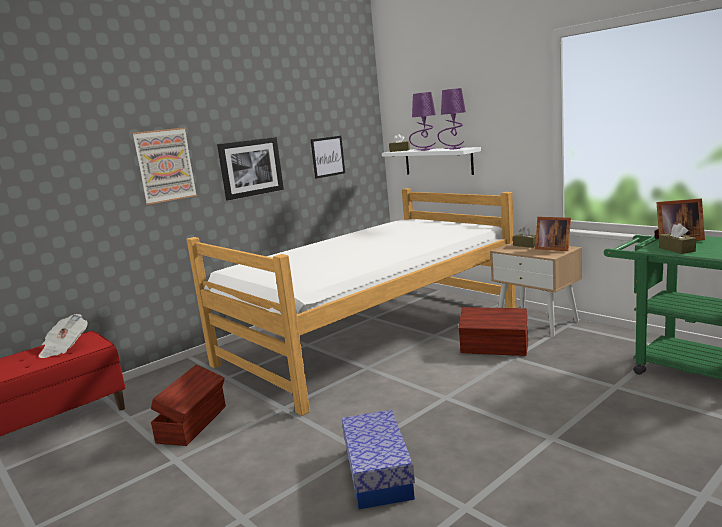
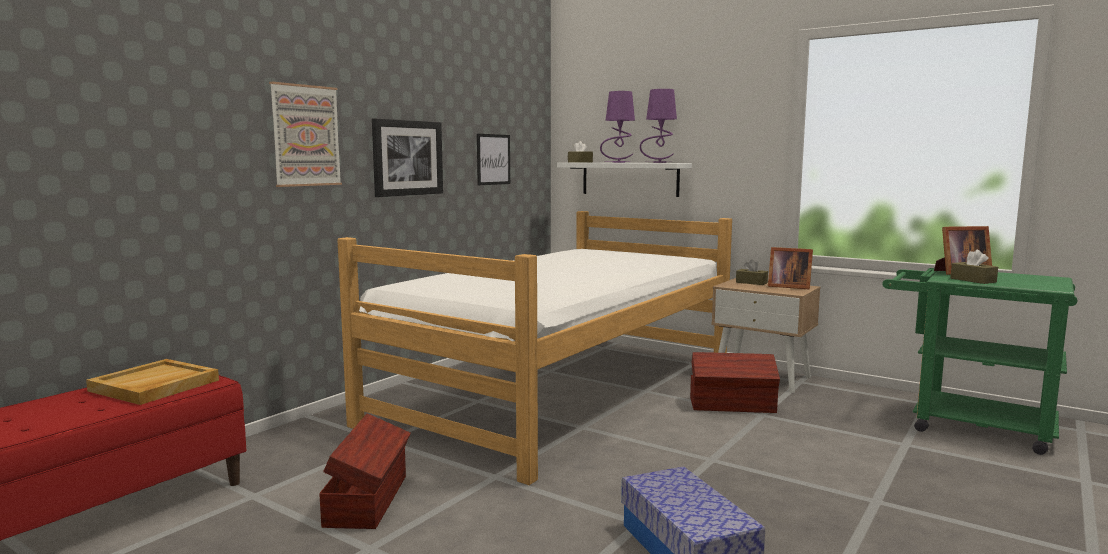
camera: 15 degrees left, 5 degrees down
newspaper [38,314,88,358] -> beige tray [86,359,219,405]

